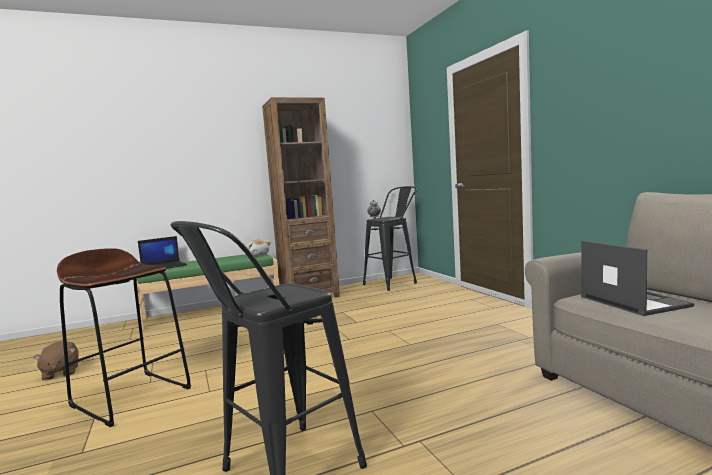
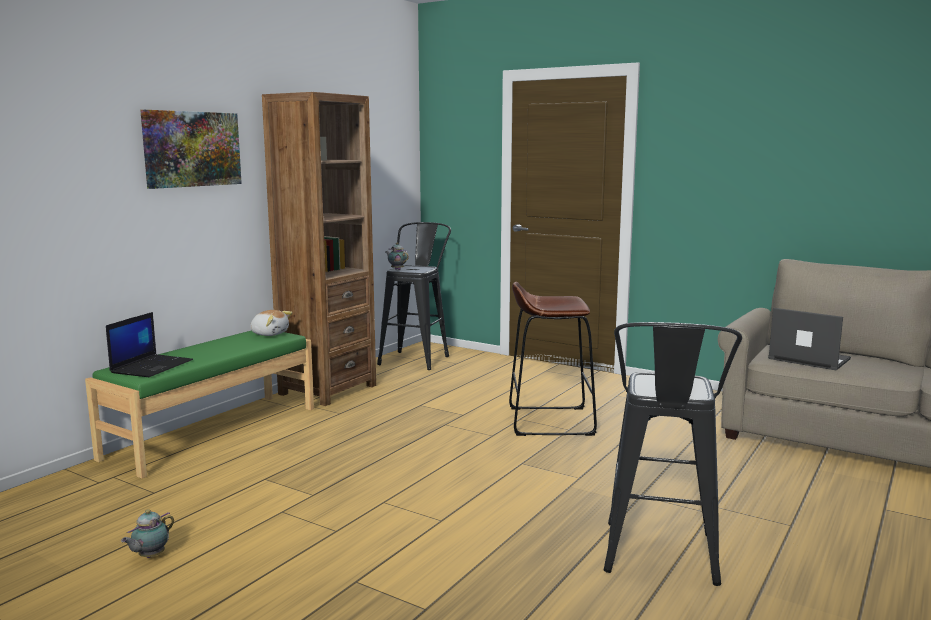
camera: 35 degrees left, 5 degrees up
brown plush toy [33,341,78,380] -> teapot [121,509,174,558]
brown stool [57,248,191,427] -> brown stool moved to [509,282,597,436]
none -> picture [140,110,242,189]

